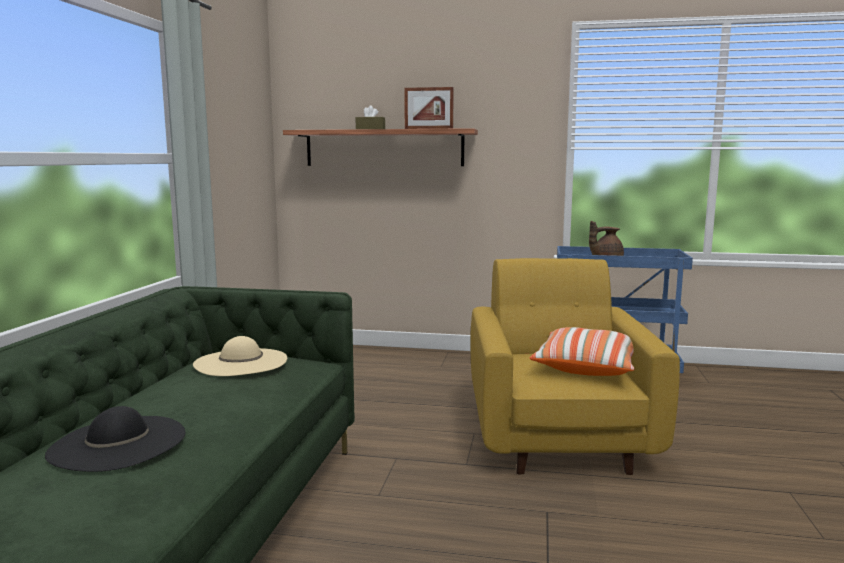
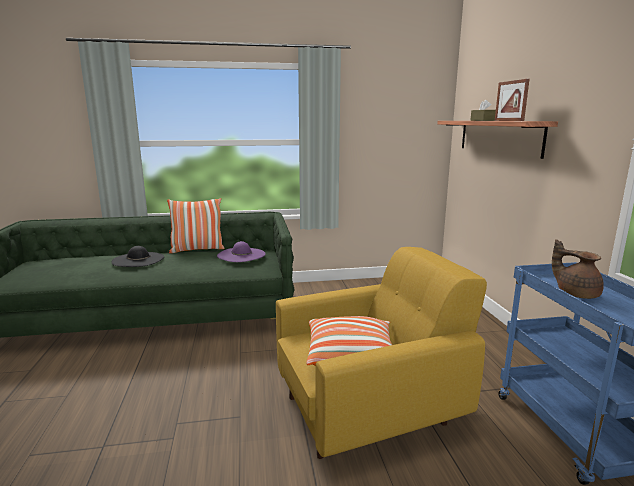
camera: 70 degrees right, 5 degrees up
beige hat [193,336,287,376] -> purple hat [217,241,266,262]
none -> pillow [167,198,225,253]

